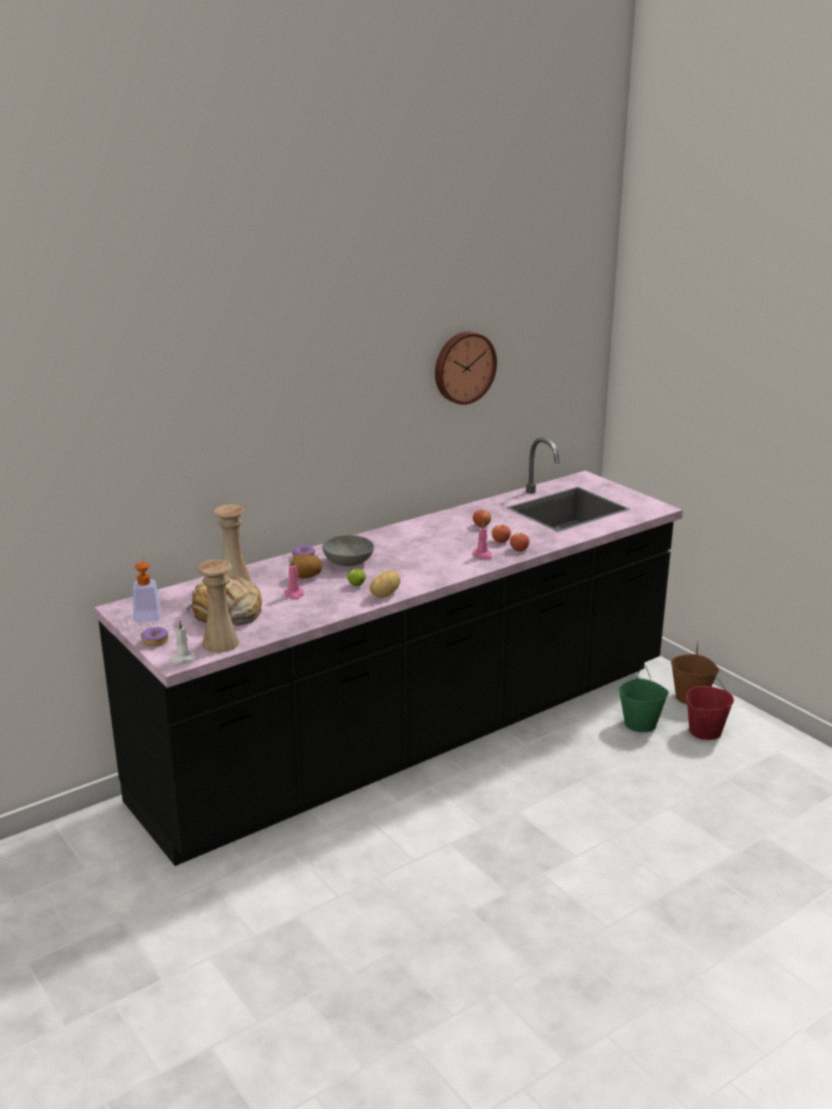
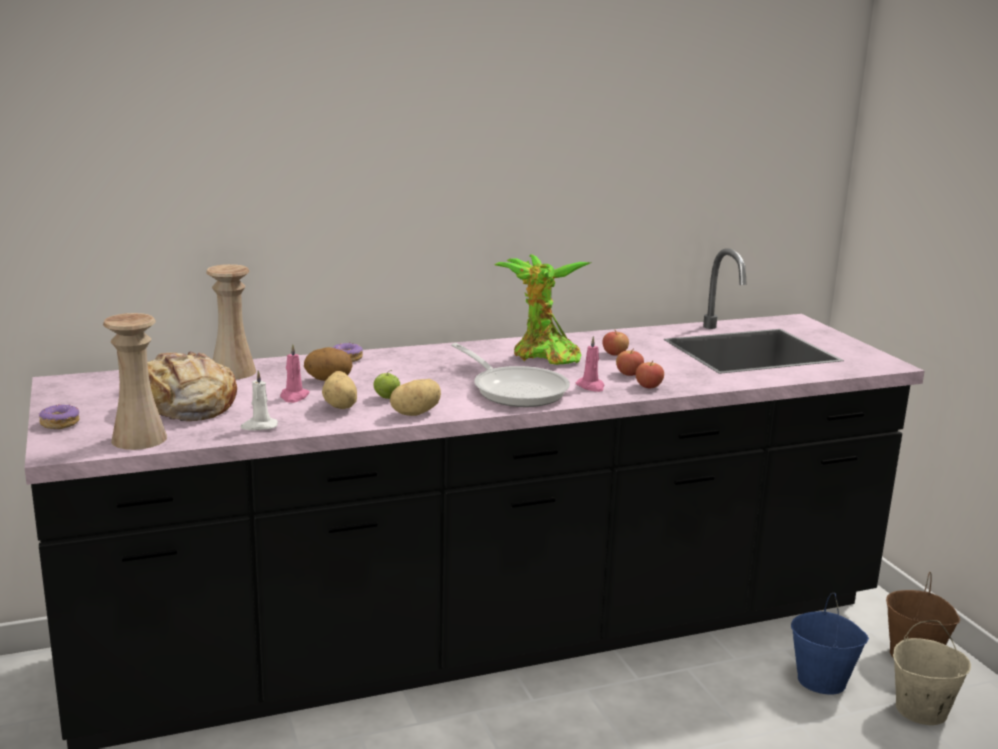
camera: 15 degrees right, 5 degrees down
soap dispenser [133,556,161,622] -> none
white candle [169,620,196,664] -> white candle moved to [240,370,278,430]
grey bowl [322,535,374,566] -> none
wall clock [435,332,497,405] -> none
green bucket [619,666,669,732] -> blue bucket [791,593,869,695]
red bucket [686,673,734,740] -> beige bucket [893,620,971,725]
none -> potato [322,371,357,409]
none -> frying pan [451,343,570,407]
none -> potted plant [494,254,590,365]

